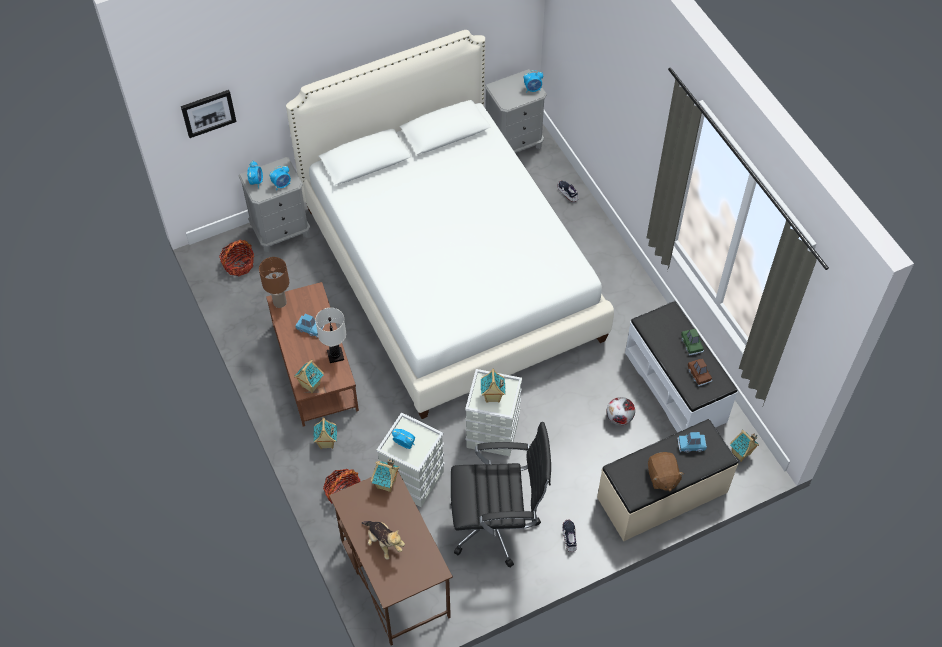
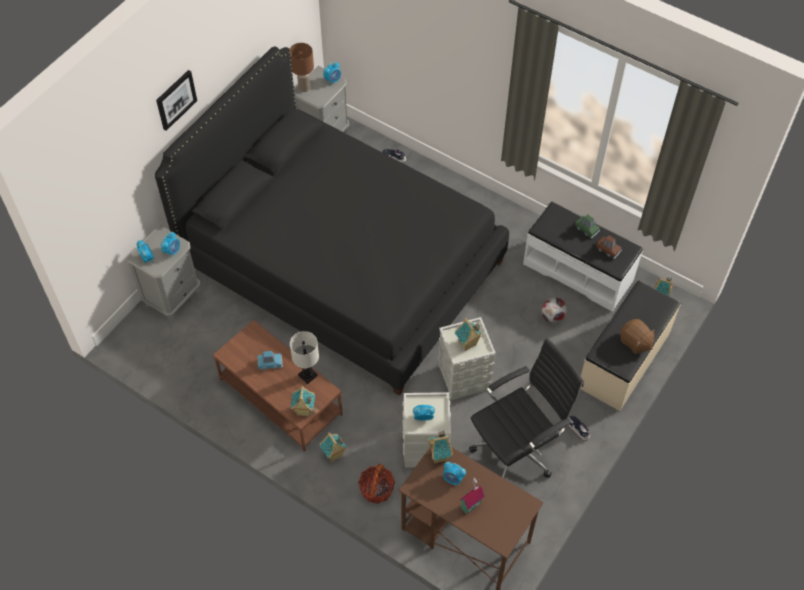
camera: 30 degrees left, 0 degrees up
picture [181,90,237,138] -> picture moved to [156,70,197,131]
basket [219,240,254,276] -> none
brown table lamp [259,257,289,308] -> brown table lamp moved to [290,43,314,92]
white bed [286,30,614,419] -> black bed [155,47,509,396]
plush toy [362,521,405,560] -> toy house [460,478,485,515]
blue toy car [677,432,707,453] -> none
none -> alarm clock [443,462,466,485]

